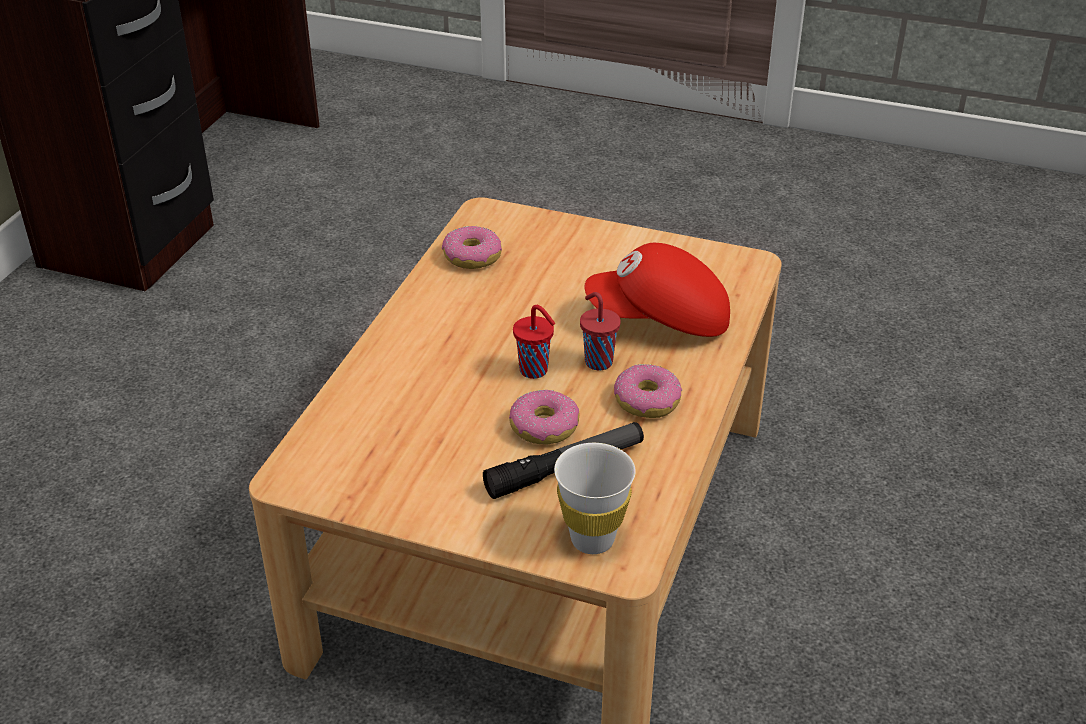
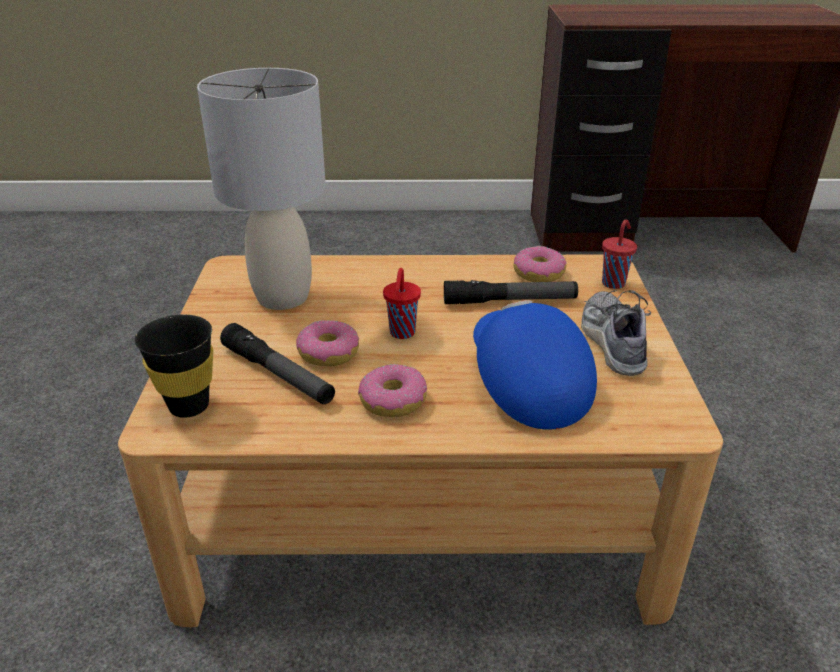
camera: 70 degrees right, 5 degrees down
white cup [554,443,636,554] -> black cup [135,315,213,418]
red cup [580,292,621,371] -> red cup moved to [602,220,637,289]
red cap [584,243,730,337] -> blue cap [473,300,597,430]
none -> grey table lamp [197,68,326,310]
none -> flashlight [444,280,578,304]
none -> shoe [581,290,651,376]

